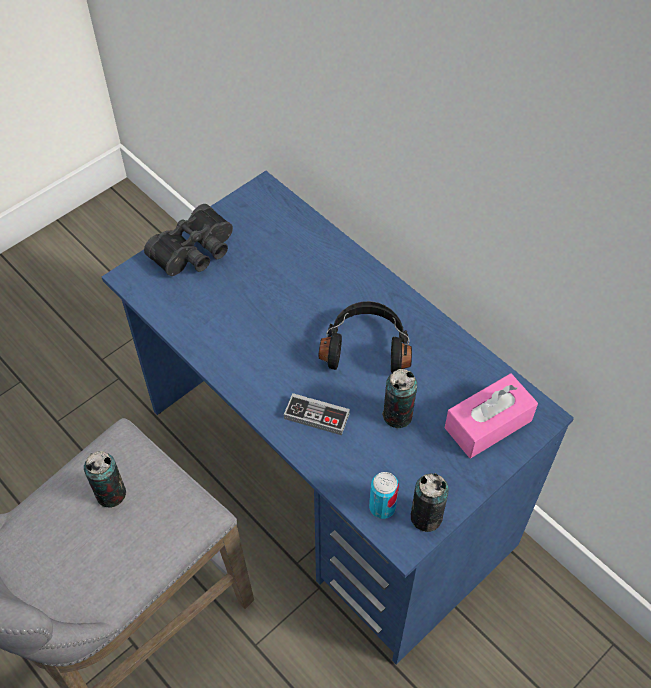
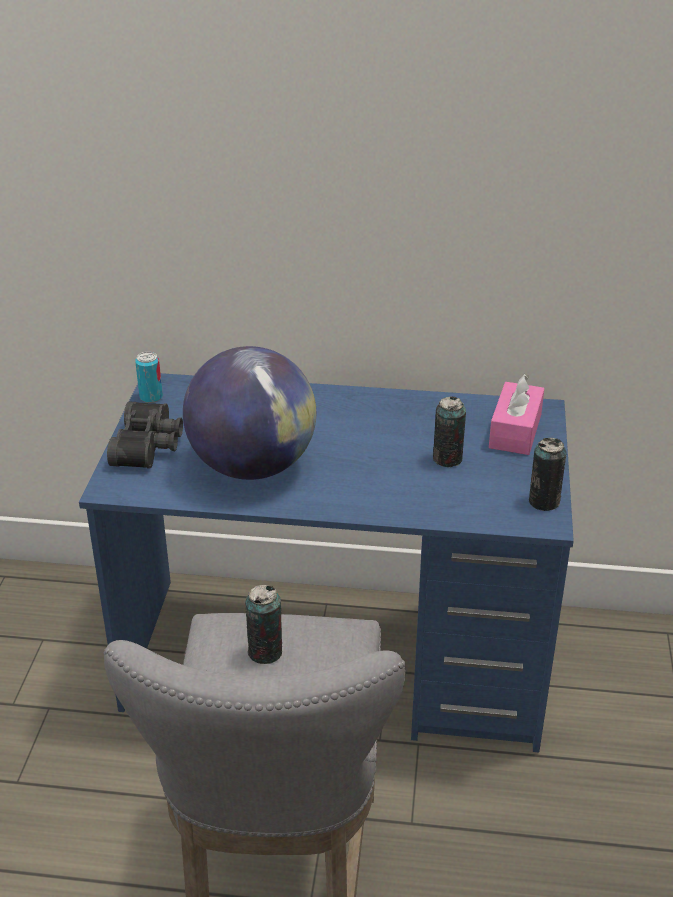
camera: 40 degrees left, 20 degrees down
game controller [284,393,350,435] -> none
black headphones [319,301,412,373] -> none
can [369,472,399,519] -> can moved to [135,352,163,403]
none -> globe [183,346,316,480]

